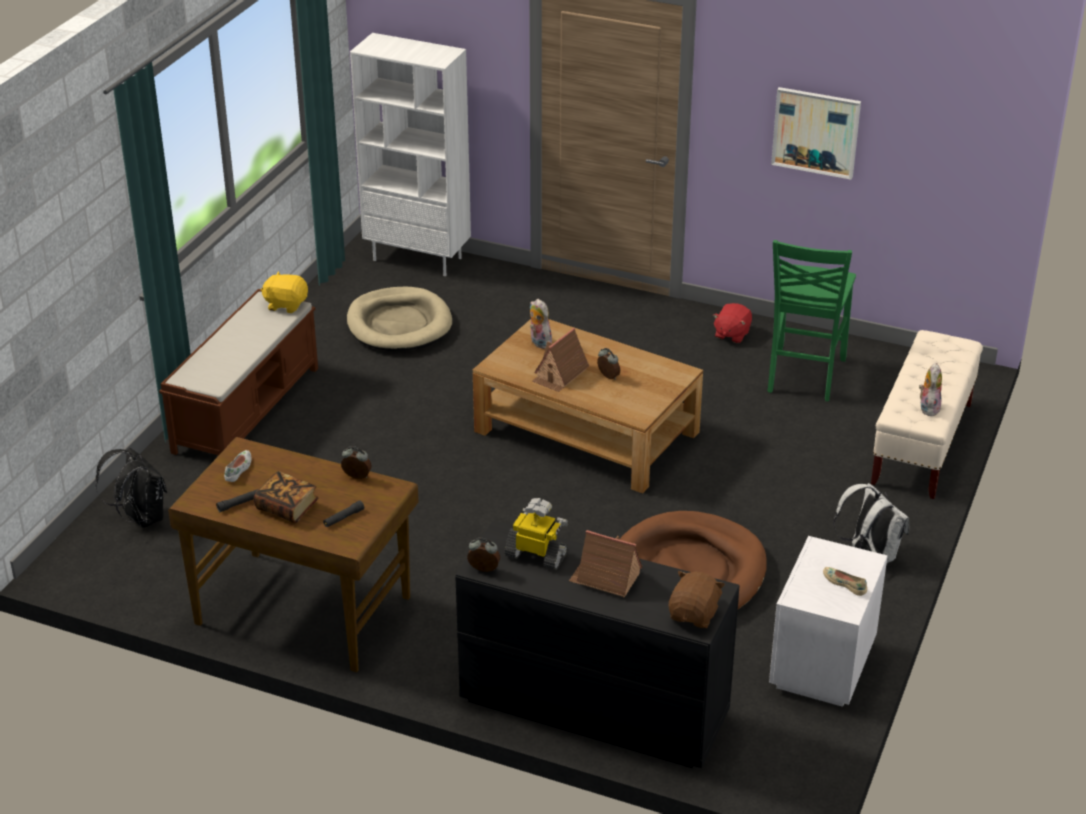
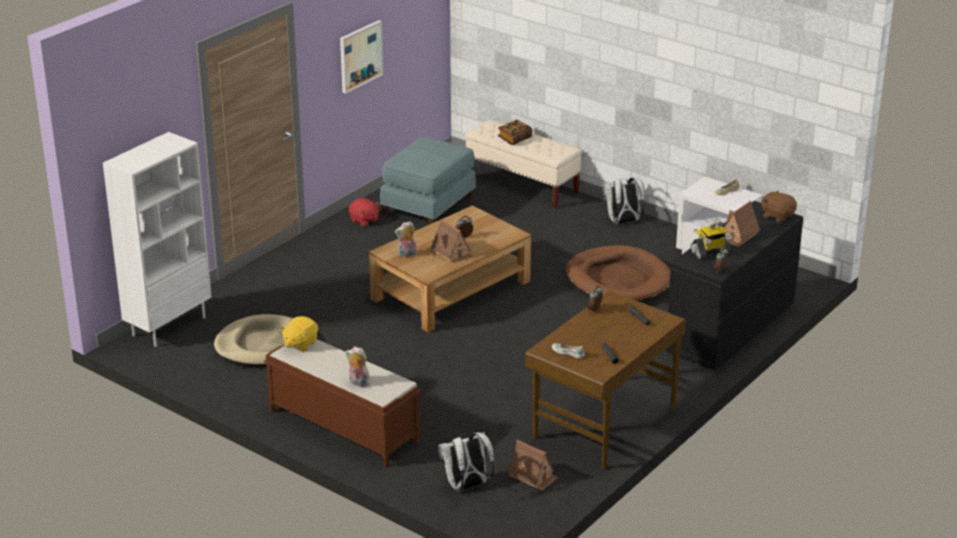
camera: 75 degrees left, 5 degrees down
black backpack [95,448,167,528] -> white backpack [438,432,494,491]
book [254,471,319,523] -> book moved to [498,120,532,145]
toy robot [504,498,568,570] -> toy robot turned 150 degrees counterclockwise [690,217,732,260]
green chair [768,240,856,401] -> blue ottoman [380,137,476,225]
plush toy [919,363,942,416] -> plush toy moved to [346,347,370,387]
none -> toy house [508,440,558,491]

